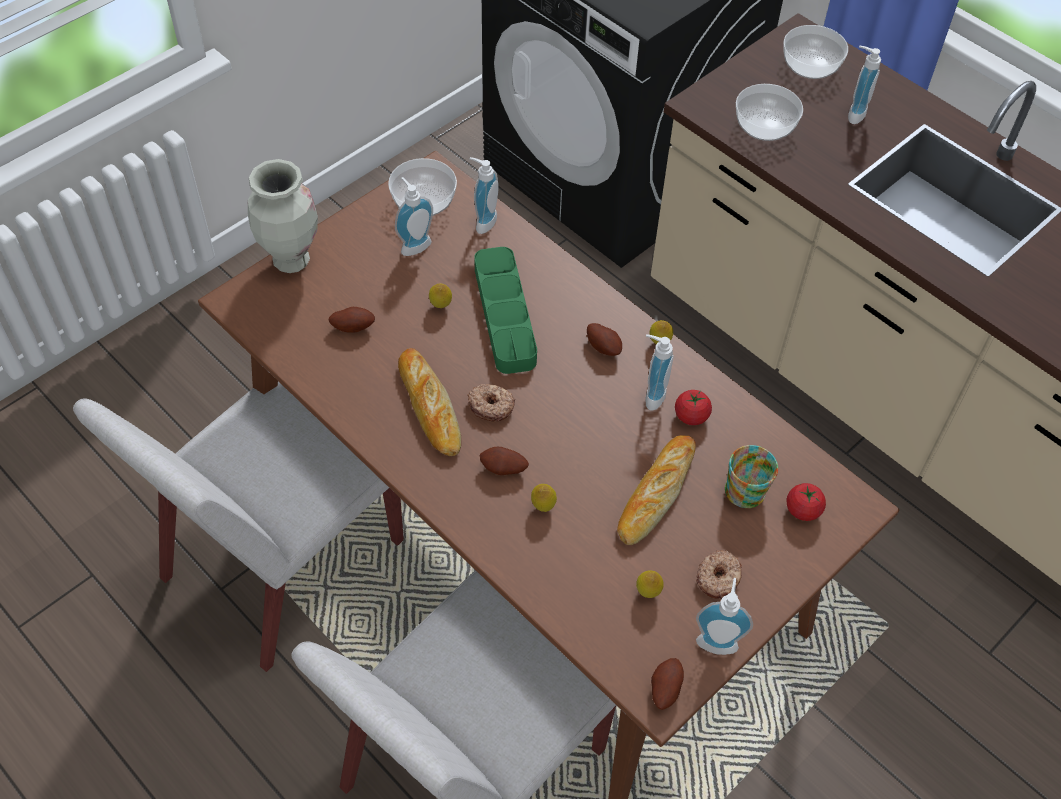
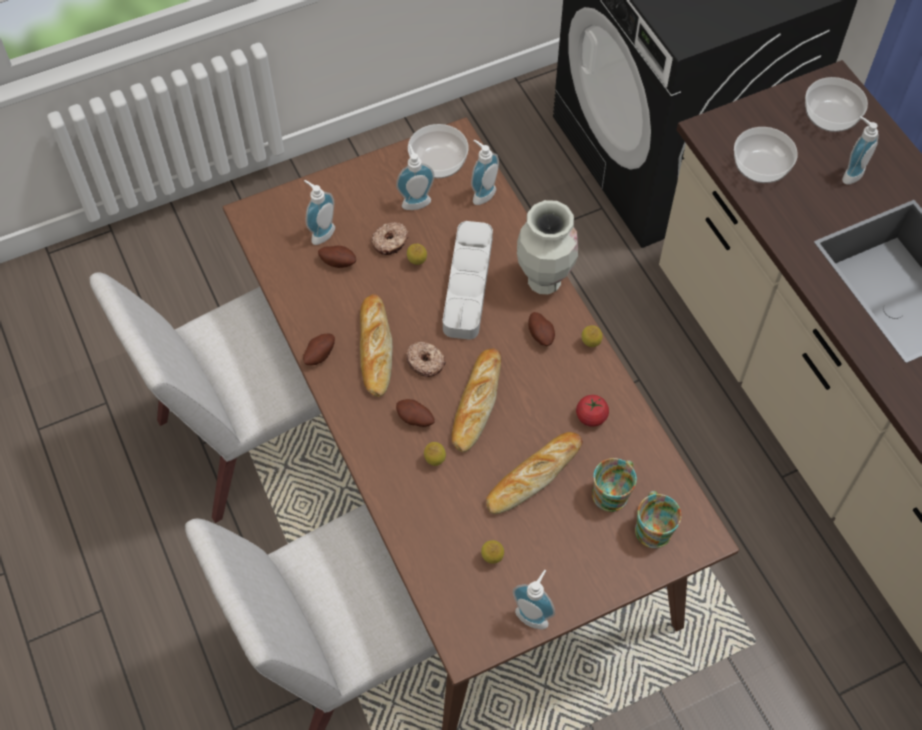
camera: 20 degrees right, 5 degrees up
vase [248,159,318,273] -> vase moved to [517,200,578,294]
green tray [474,247,537,374] -> grey tray [443,221,493,340]
soap dispenser [645,334,673,410] -> soap dispenser moved to [304,180,335,245]
potato [651,658,684,710] -> potato moved to [303,334,335,366]
donut [696,550,742,599] -> donut moved to [371,222,409,255]
tomato [787,483,826,521] -> mug [635,491,682,548]
none -> bread [452,348,501,452]

